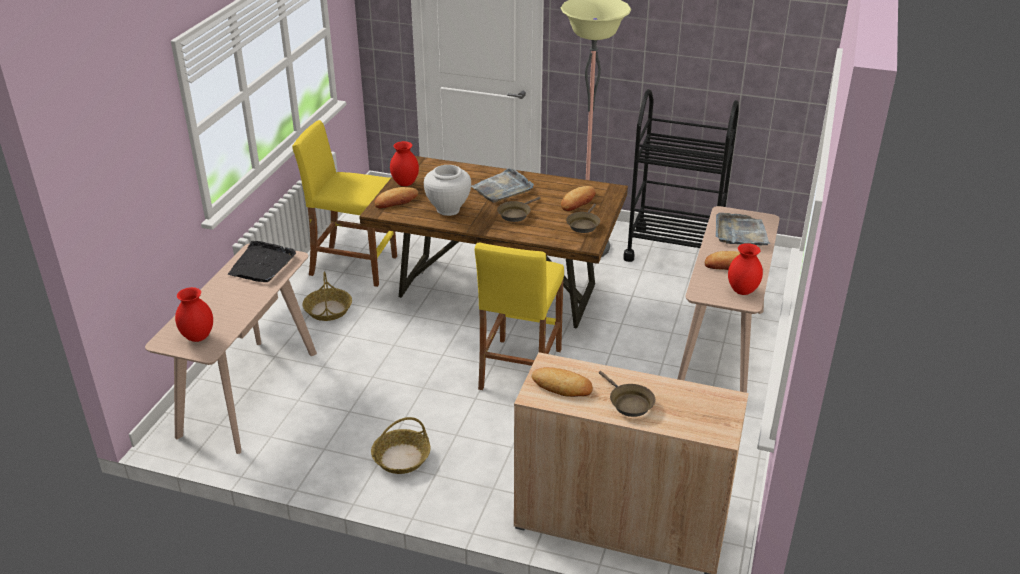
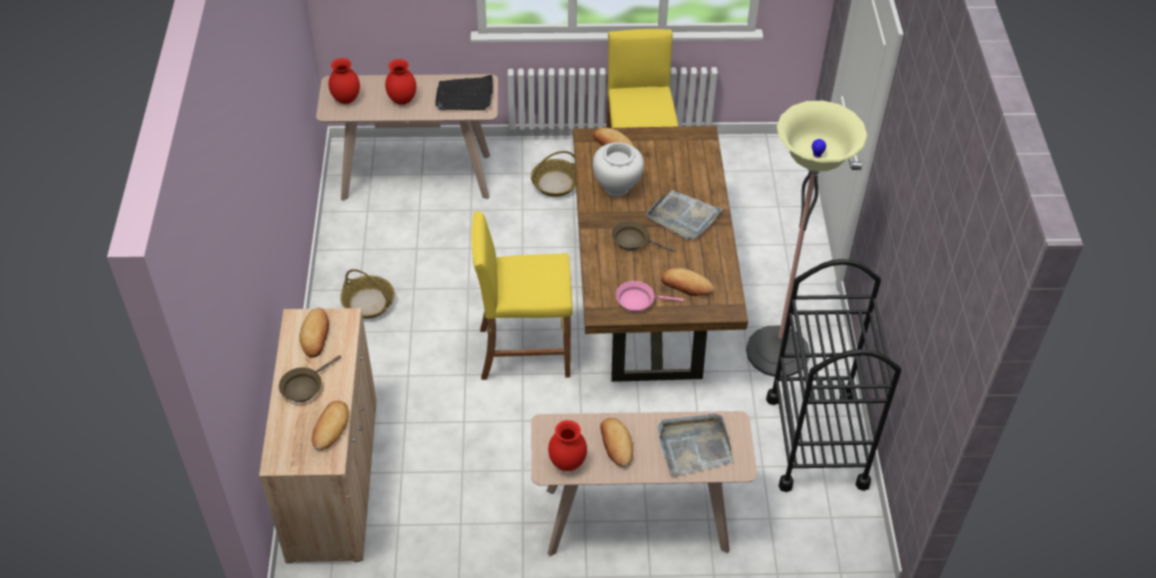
camera: 70 degrees right, 15 degrees up
red vase [390,141,419,186] -> red vase moved to [385,59,416,105]
brown frying pan [566,204,600,233] -> pink frying pan [616,281,684,312]
none -> bread [312,401,349,450]

